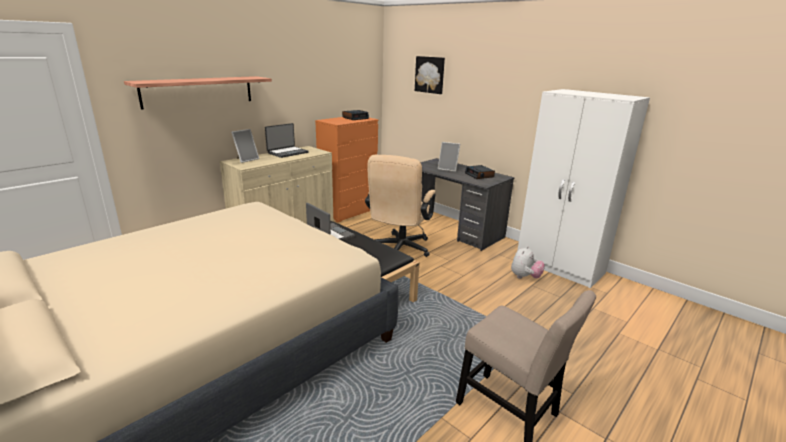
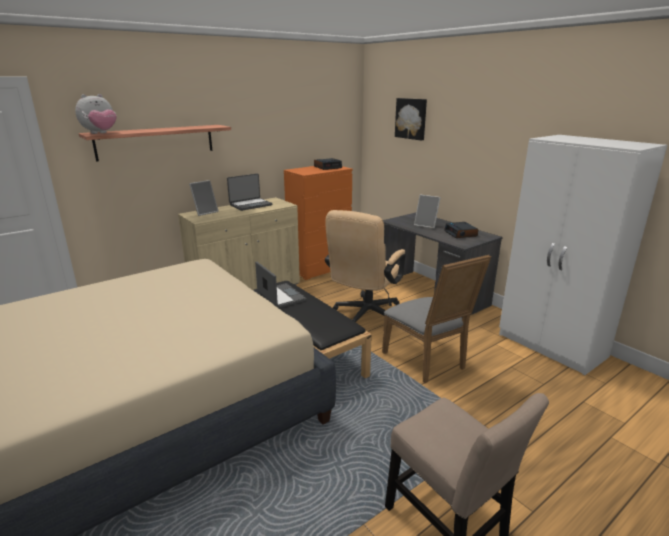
camera: 10 degrees right, 0 degrees up
plush toy [511,246,545,279] -> plush toy moved to [75,94,117,134]
none -> grey chair [382,255,491,383]

